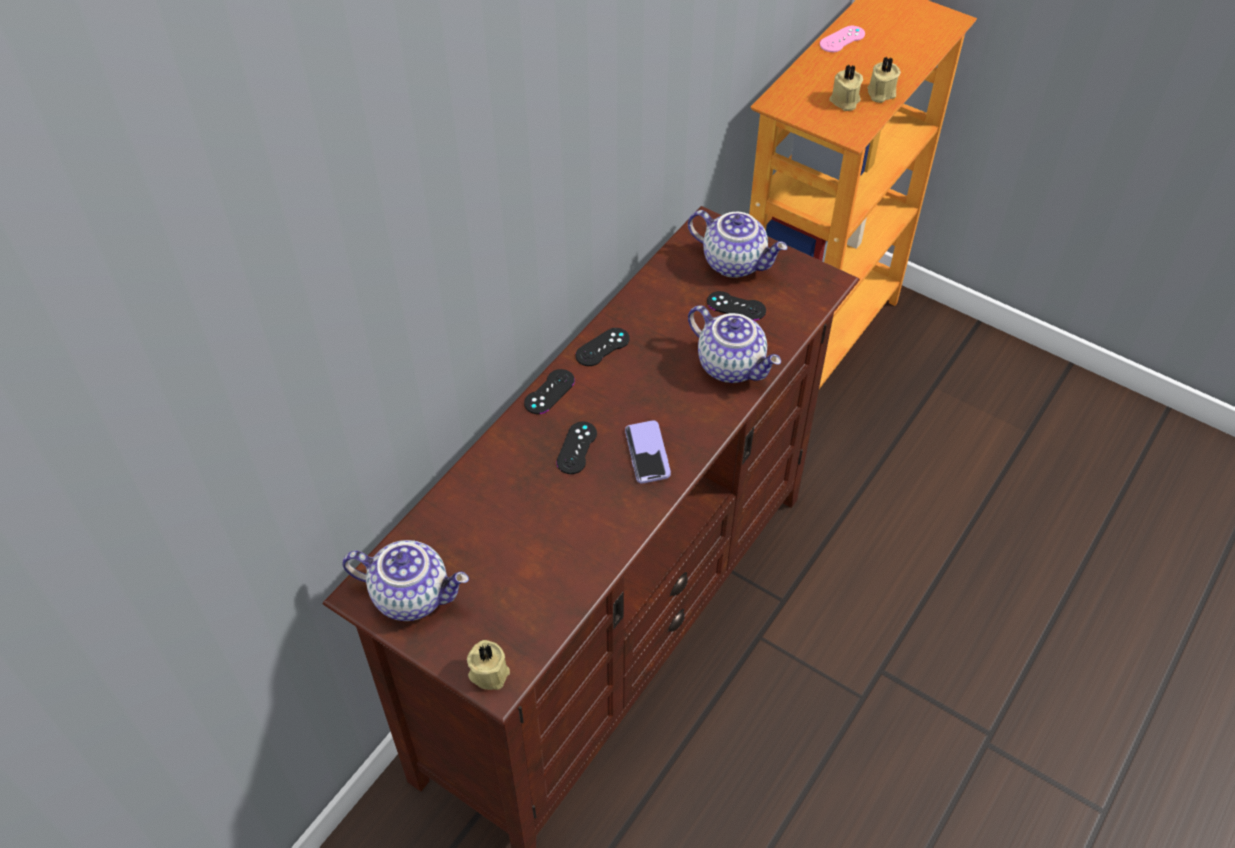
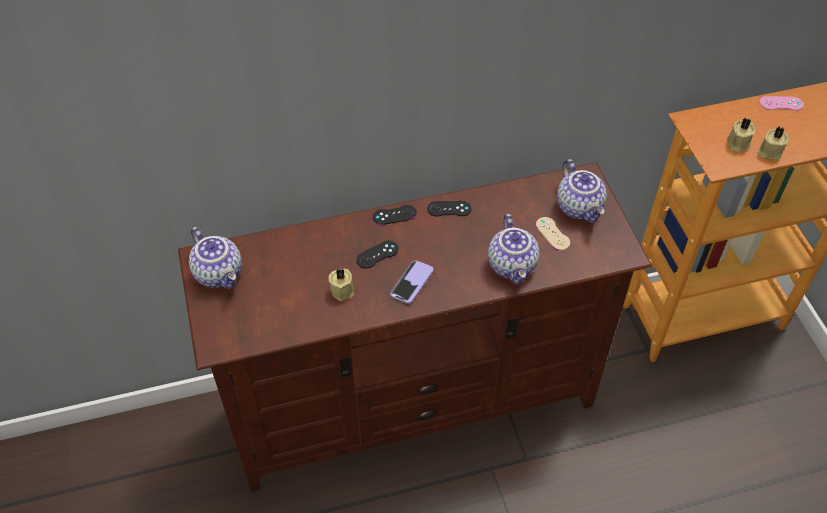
camera: 40 degrees right, 0 degrees up
beige candle [467,640,510,690] -> beige candle moved to [328,268,354,301]
black game controller [707,291,766,321] -> beige game controller [536,217,570,250]

